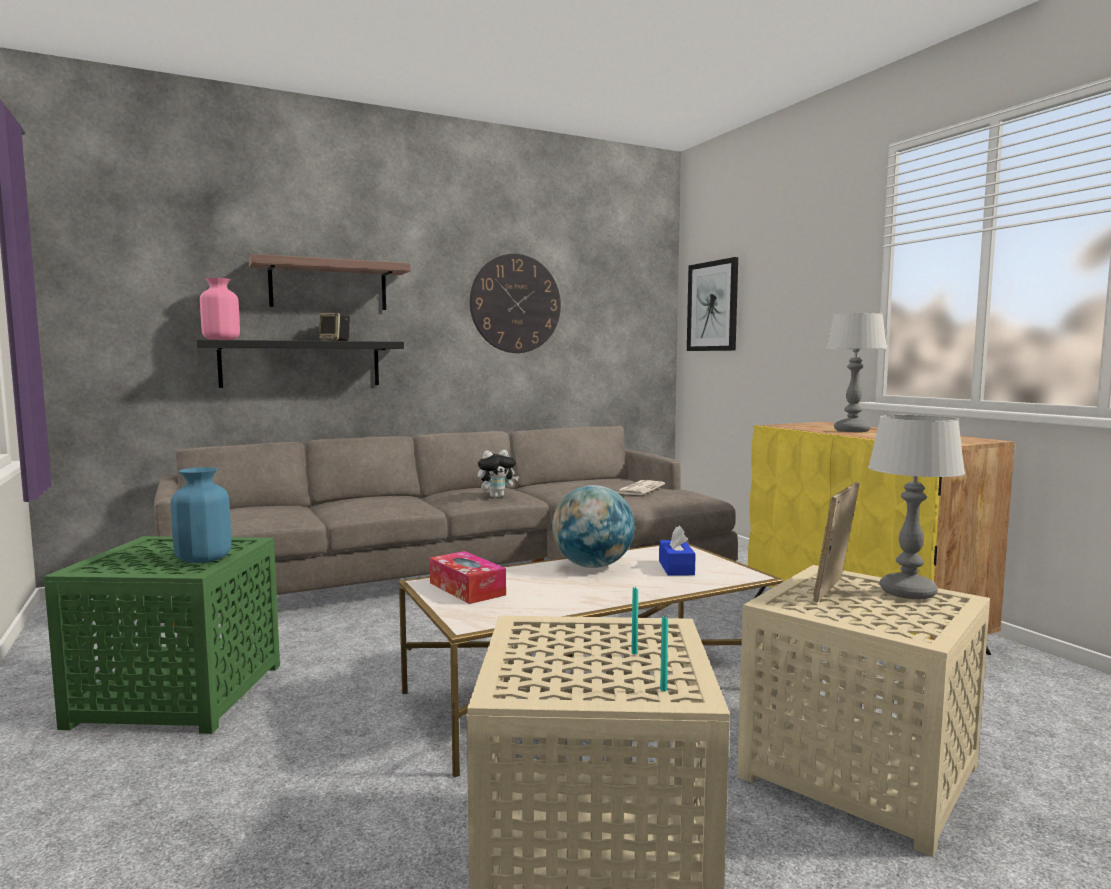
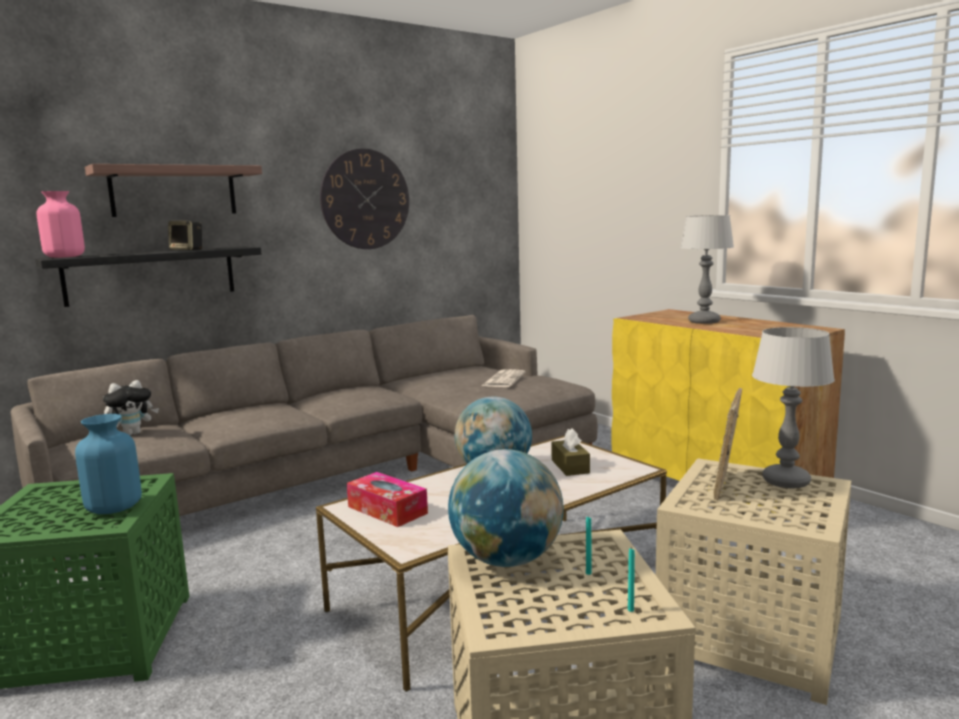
camera: 10 degrees left, 5 degrees up
plush toy [477,450,519,498] -> plush toy moved to [103,380,159,435]
blue tissue box [659,526,696,576] -> brown tissue box [551,428,590,476]
picture [687,257,738,351] -> none
none -> globe [448,449,564,567]

